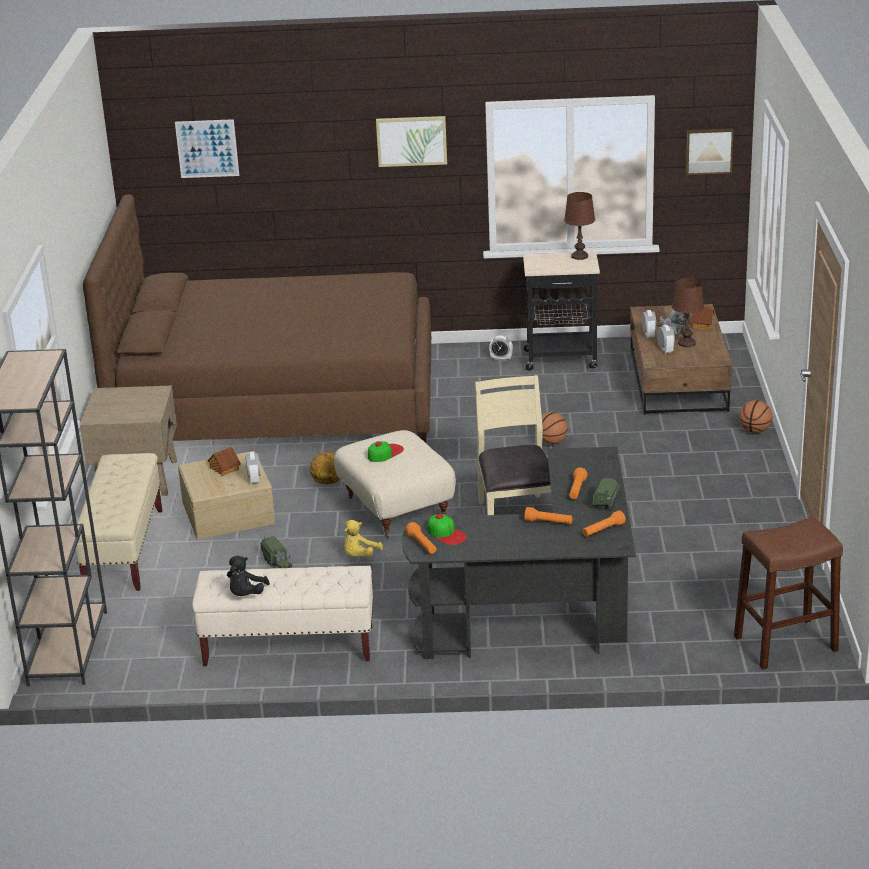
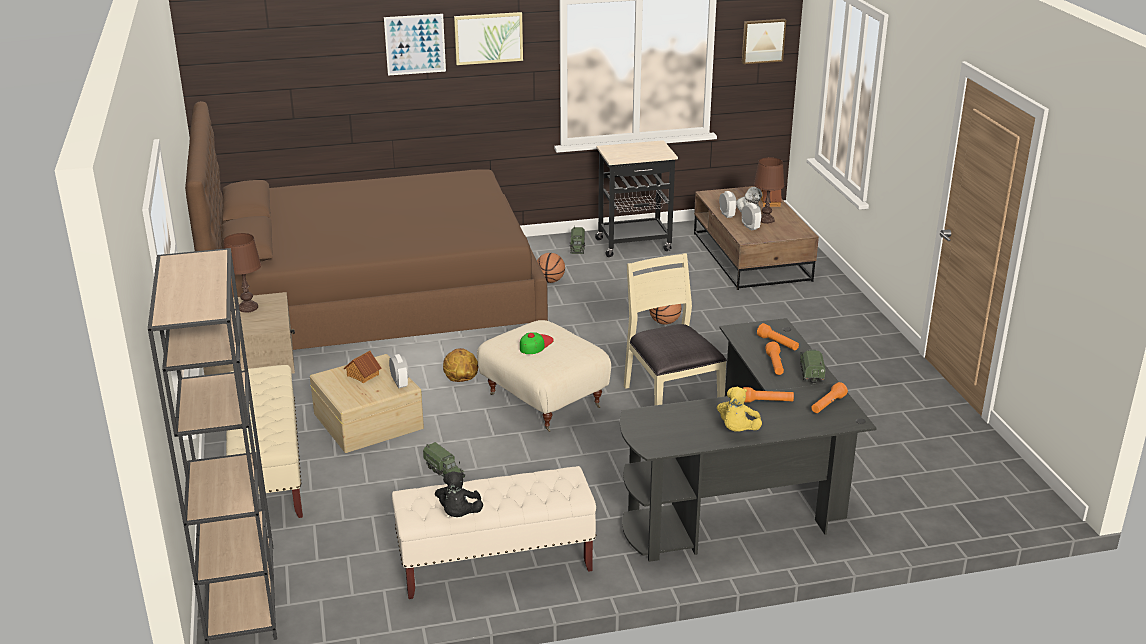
camera: 15 degrees left, 0 degrees up
picture [175,119,239,178] -> picture moved to [384,14,446,76]
yellow plush toy [344,520,383,557] -> yellow plush toy moved to [717,387,762,432]
orange flashlight [405,522,436,554] -> orange flashlight moved to [757,323,799,351]
cap [427,514,467,545] -> none
alarm clock [489,336,513,361] -> toy truck [570,226,585,254]
brown table lamp [564,192,595,260] -> brown table lamp moved to [223,233,261,313]
brown stool [734,517,843,669] -> none
basketball [739,400,772,433] -> basketball moved to [537,253,565,283]

